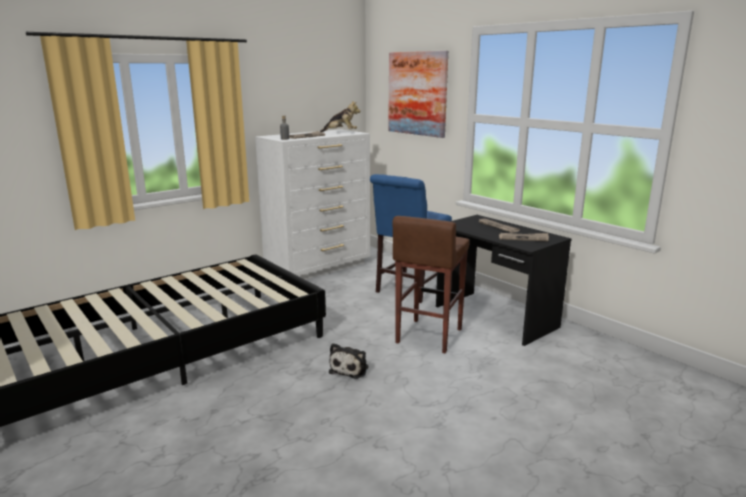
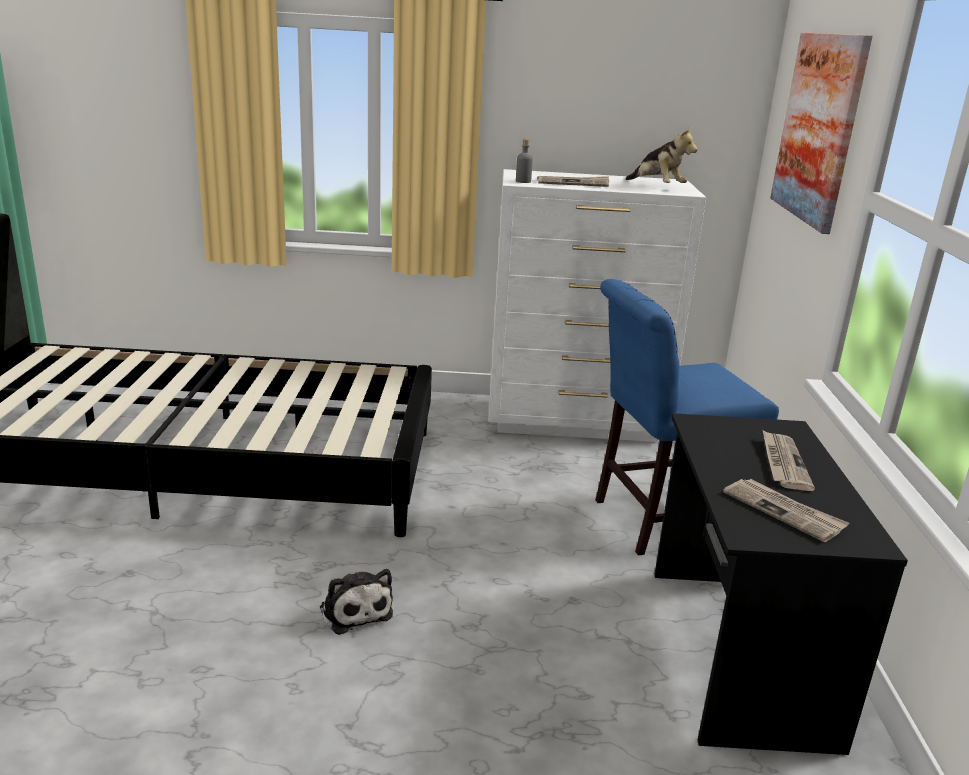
camera: 40 degrees right, 5 degrees up
plush toy [329,343,368,379] -> plush toy turned 90 degrees counterclockwise [320,569,393,635]
brown stool [392,216,469,354] -> none

